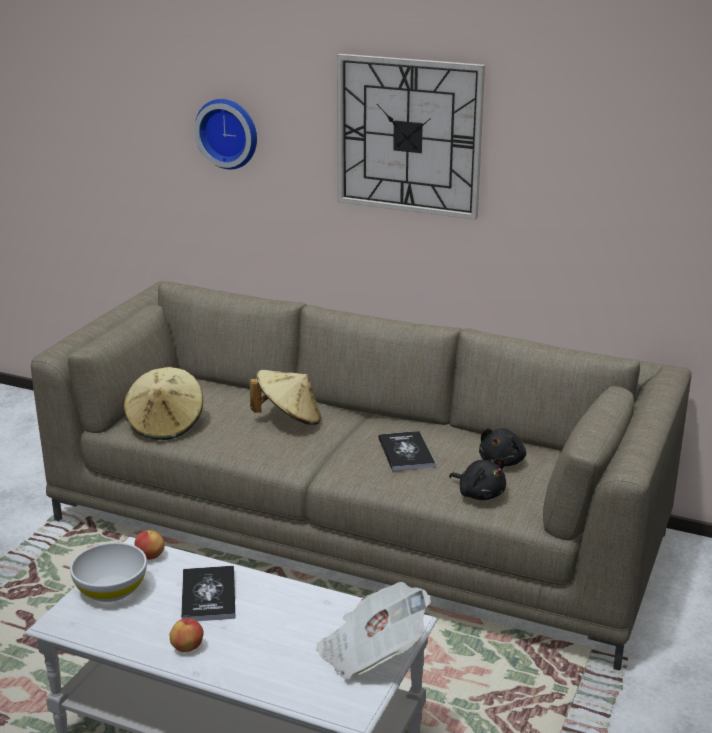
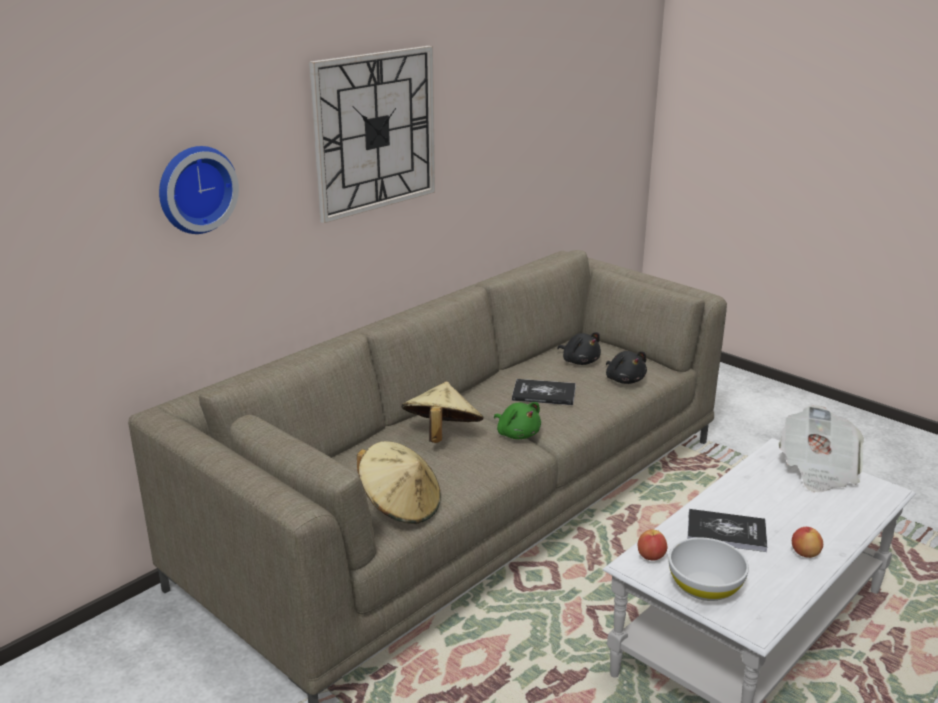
camera: 70 degrees left, 0 degrees up
black plush toy [449,458,506,500] -> black plush toy turned 90 degrees clockwise [606,351,647,384]
none -> green plush toy [494,402,541,439]

